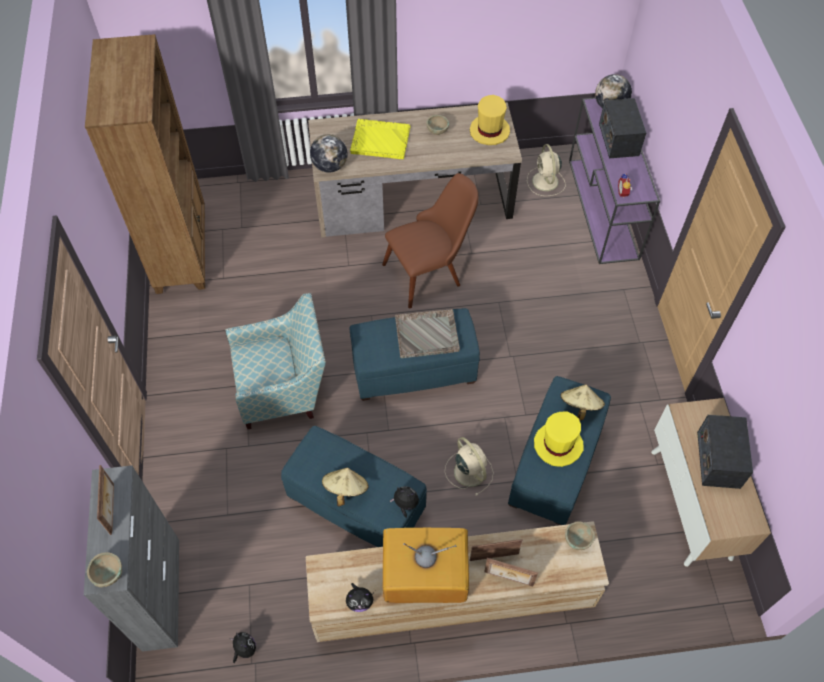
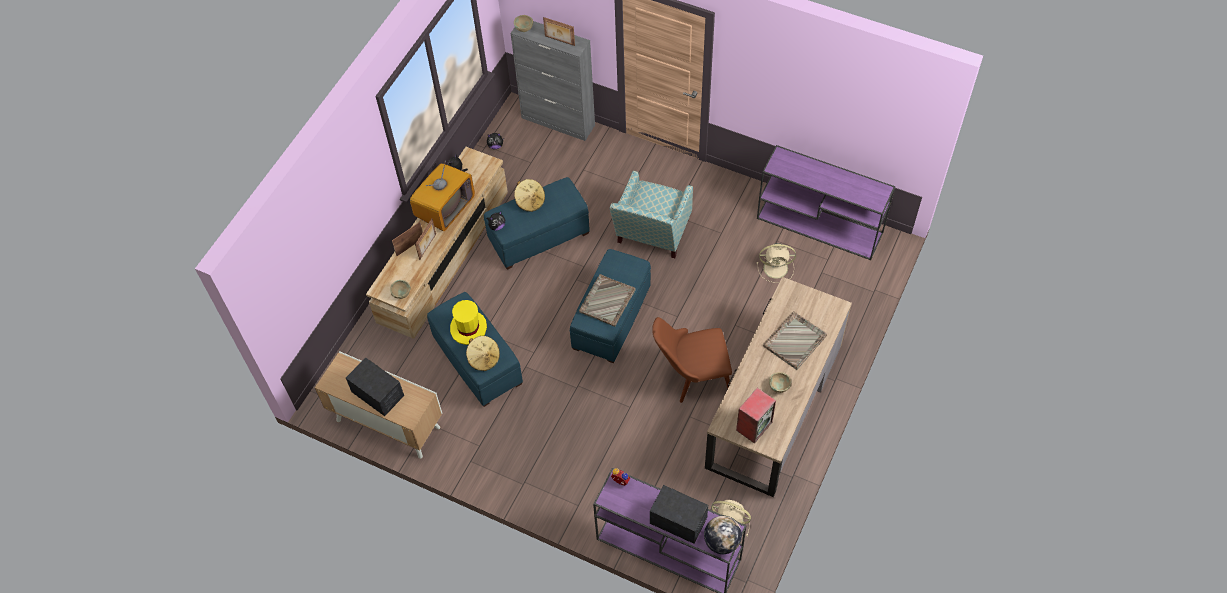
camera: 125 degrees right, 0 degrees up
brown bookcase [85,34,205,294] -> purple console table [757,145,895,260]
globe [310,134,348,173] -> none
yellow tray [350,119,411,159] -> grey tray [763,311,827,370]
brown chair [382,173,478,308] -> brown chair turned 75 degrees clockwise [652,317,732,403]
beige fan [445,437,494,496] -> beige fan moved to [757,243,796,283]
yellow hat [470,95,510,145] -> speaker [736,388,776,444]

